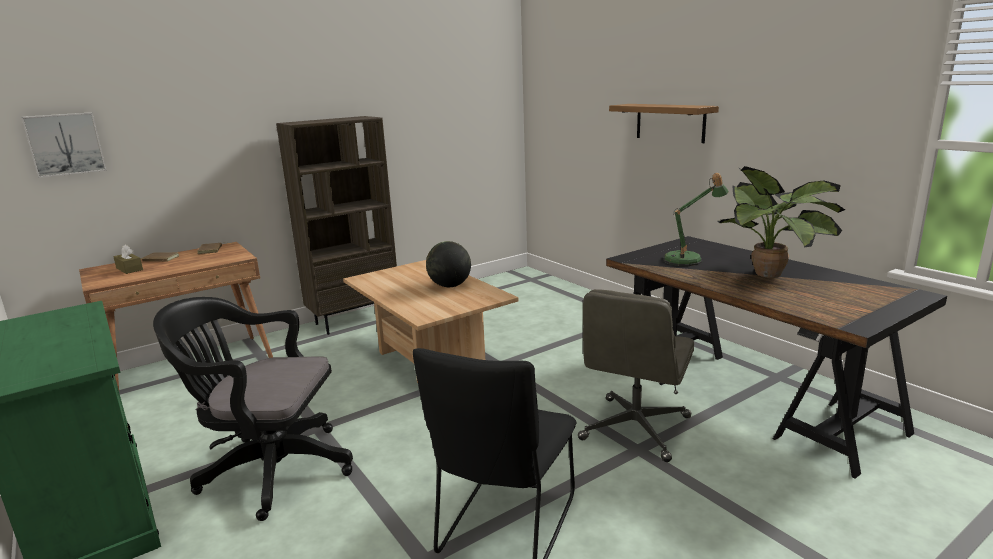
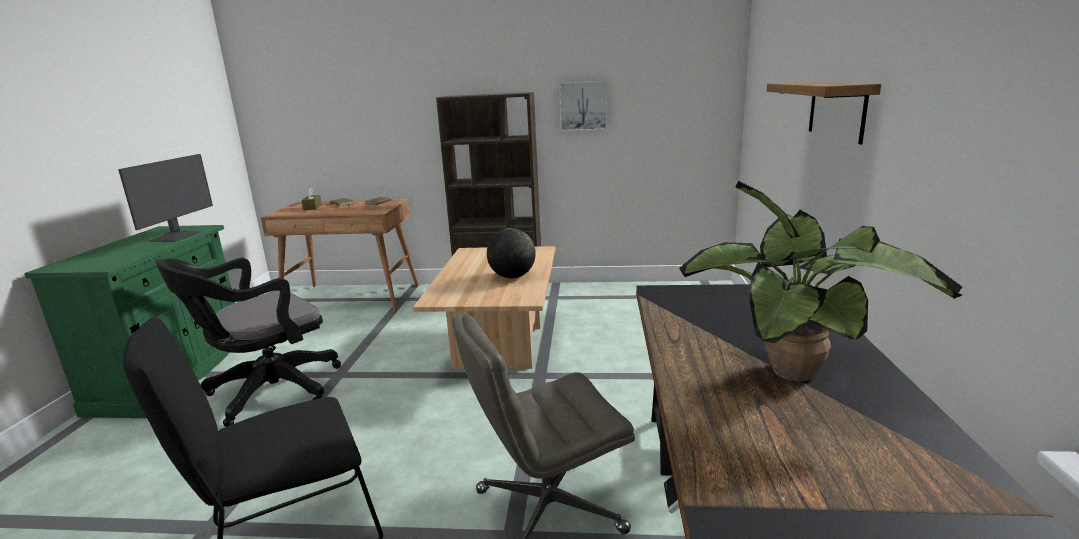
camera: 40 degrees right, 0 degrees up
picture [21,112,107,178] -> picture moved to [559,81,607,131]
black office chair [153,297,353,521] -> black office chair turned 90 degrees counterclockwise [155,258,341,427]
table lamp [663,173,729,266] -> none
none -> monitor [118,154,213,242]

